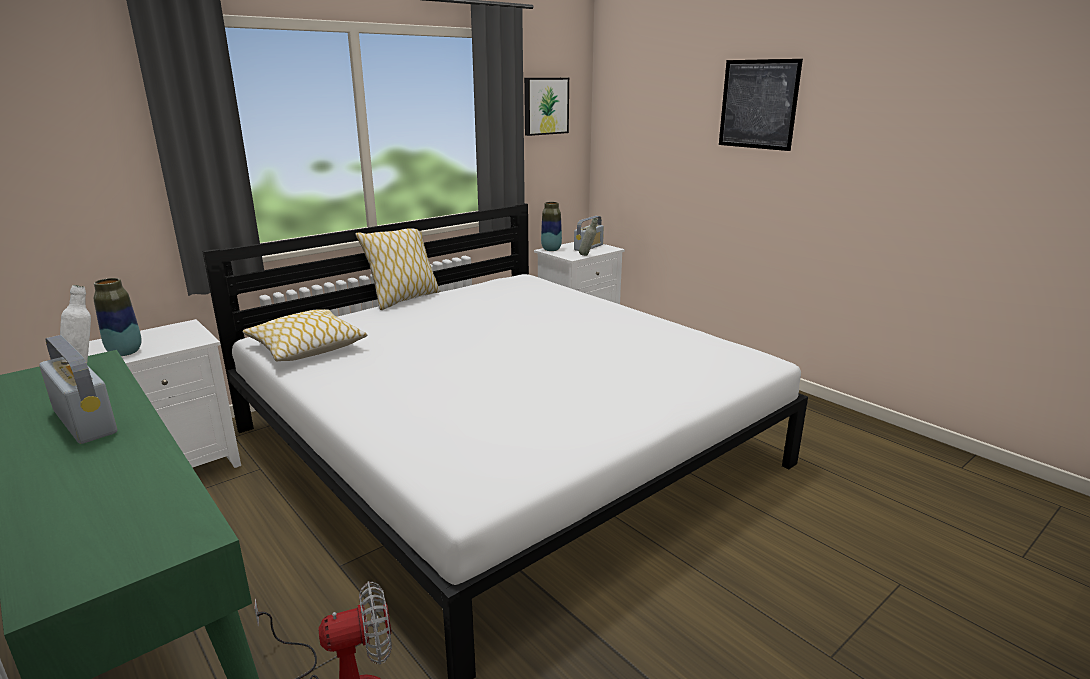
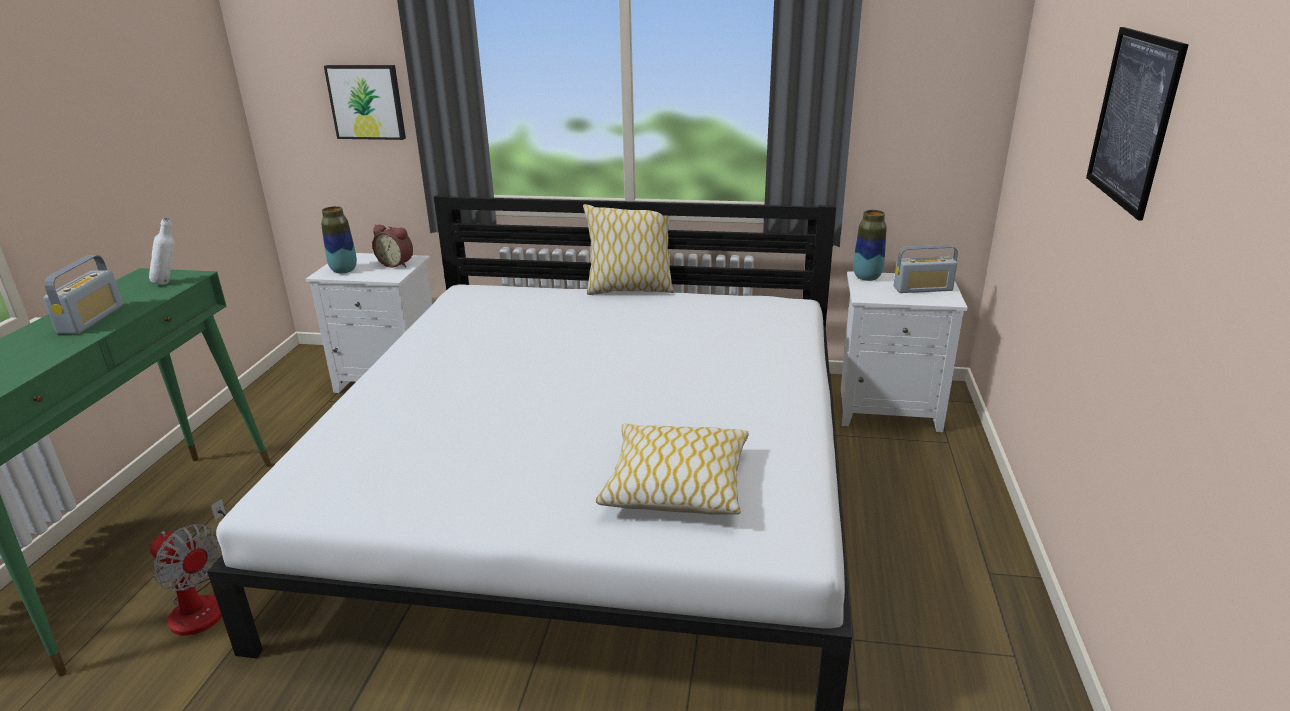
camera: 50 degrees right, 5 degrees up
pillow [243,309,367,361] -> pillow moved to [596,424,749,515]
picture [524,78,569,136] -> picture moved to [324,65,406,140]
grey bottle [579,218,598,256] -> none
none -> alarm clock [372,225,413,268]

